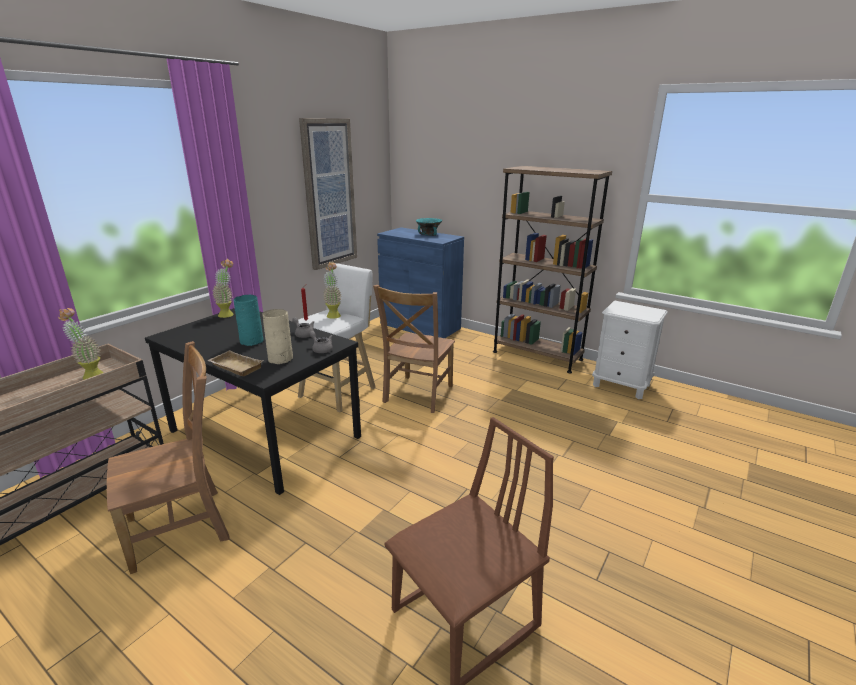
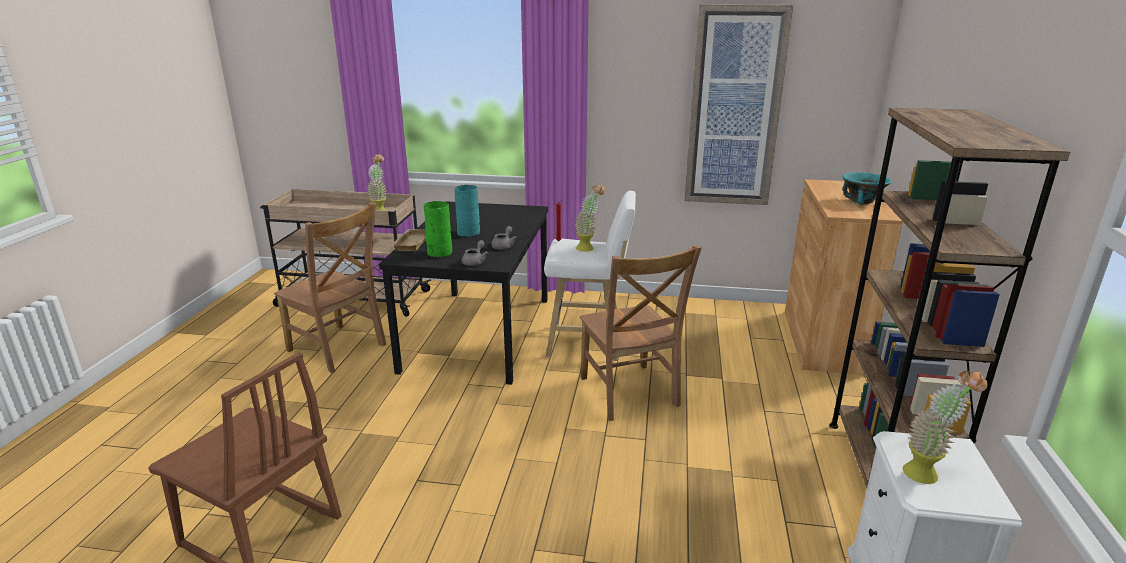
camera: 65 degrees right, 0 degrees up
potted plant [212,259,234,318] -> potted plant moved to [903,371,988,484]
beige vase [262,309,293,365] -> green vase [424,201,452,258]
brown chair [373,285,455,413] -> brown chair turned 105 degrees counterclockwise [580,245,702,421]
blue cabinet [377,227,464,338] -> brown cabinet [785,179,903,375]

